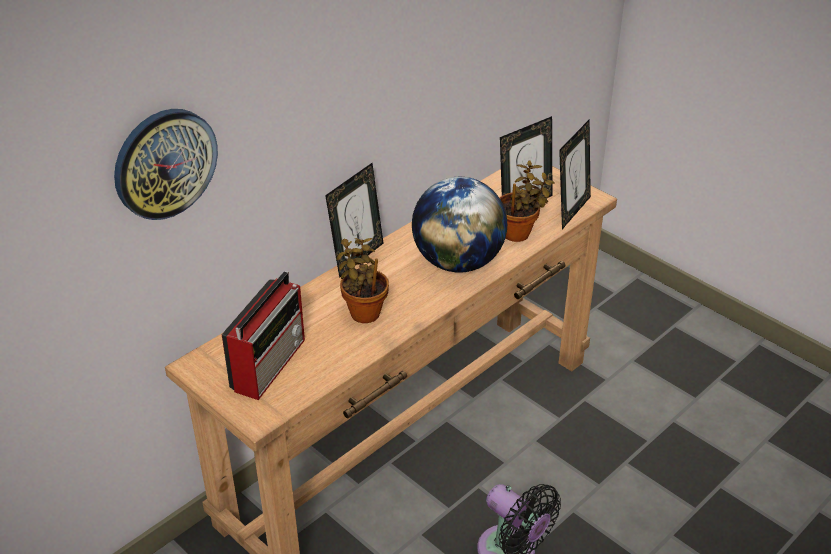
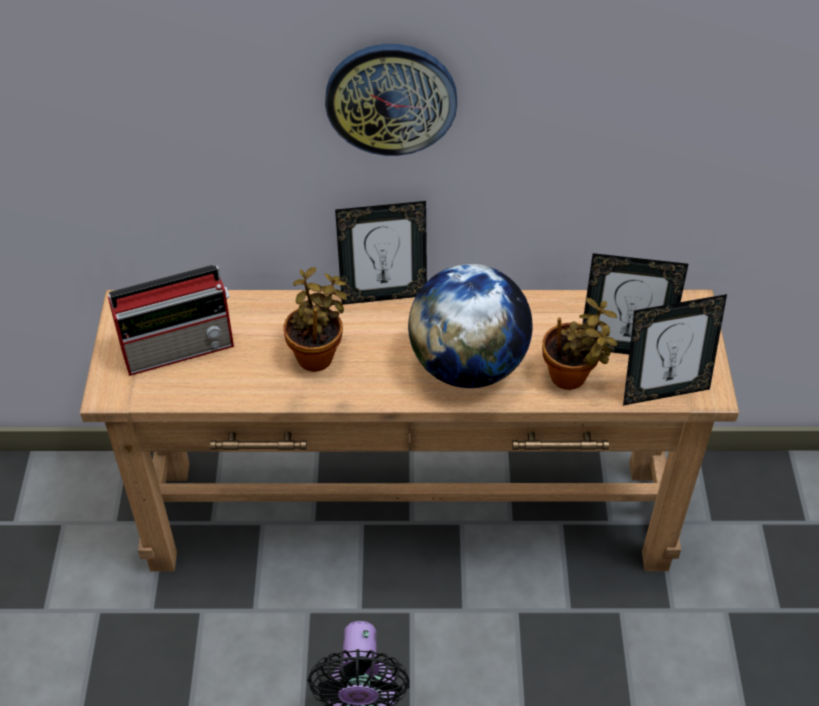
camera: 45 degrees right, 10 degrees up
wall clock [114,109,218,220] -> wall clock moved to [325,44,457,156]

